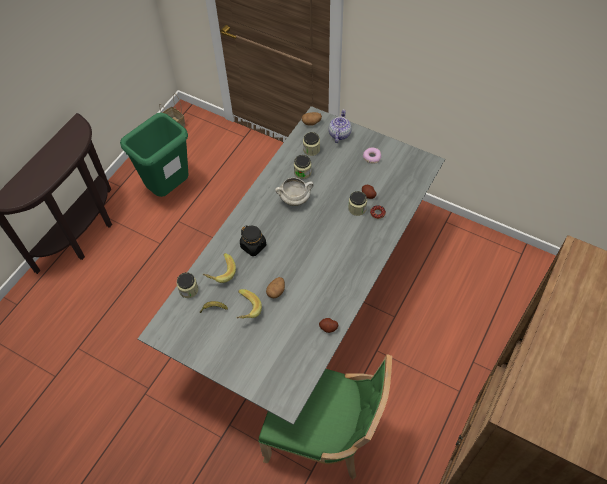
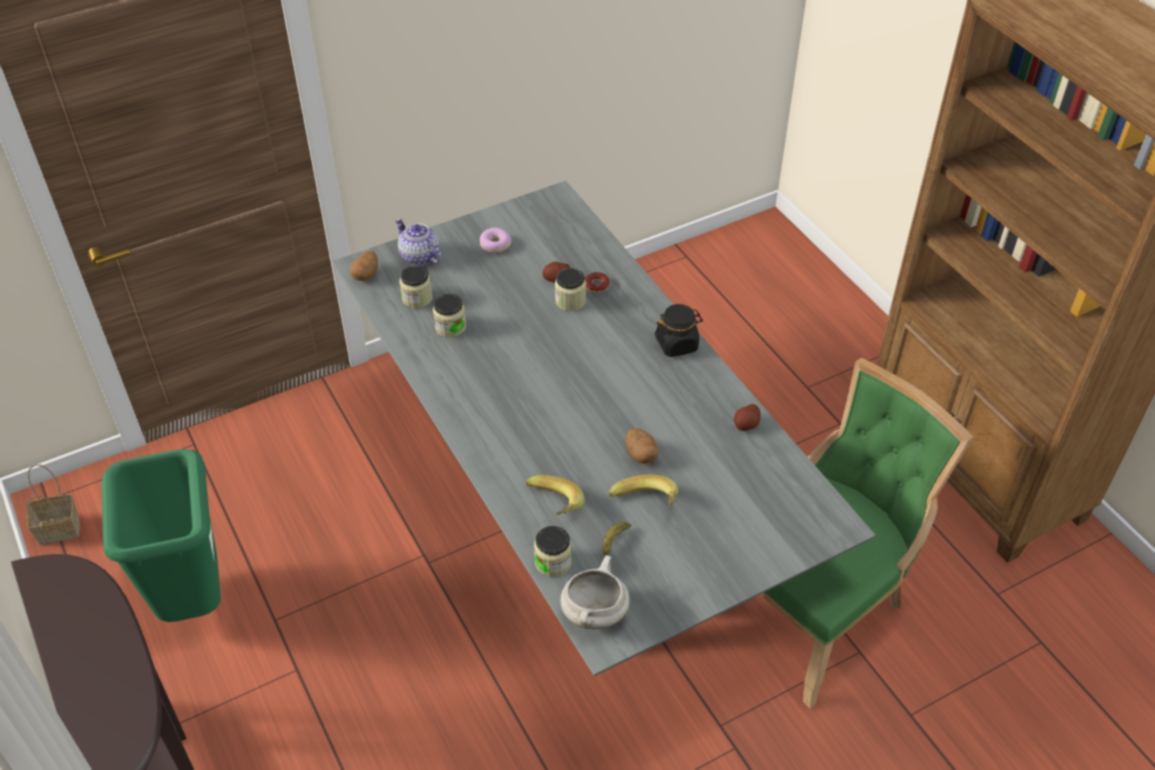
camera: 60 degrees left, 10 degrees down
black jar [240,225,266,256] -> black jar moved to [655,304,703,357]
white cooking pot [275,177,314,206] -> white cooking pot moved to [560,555,630,629]

